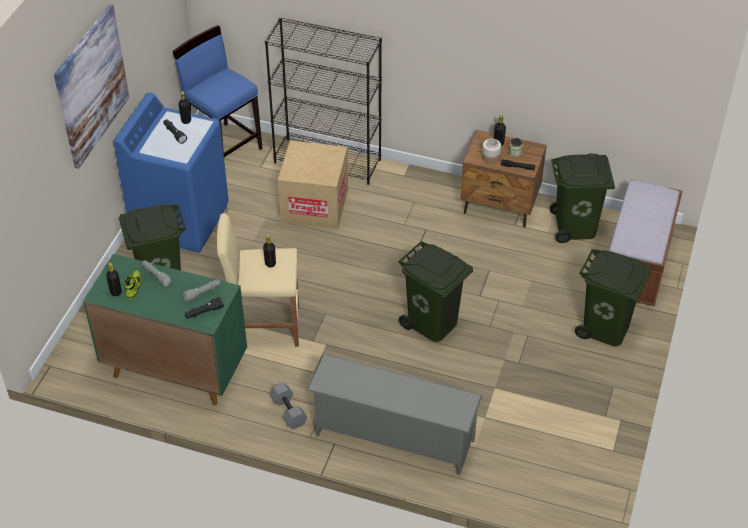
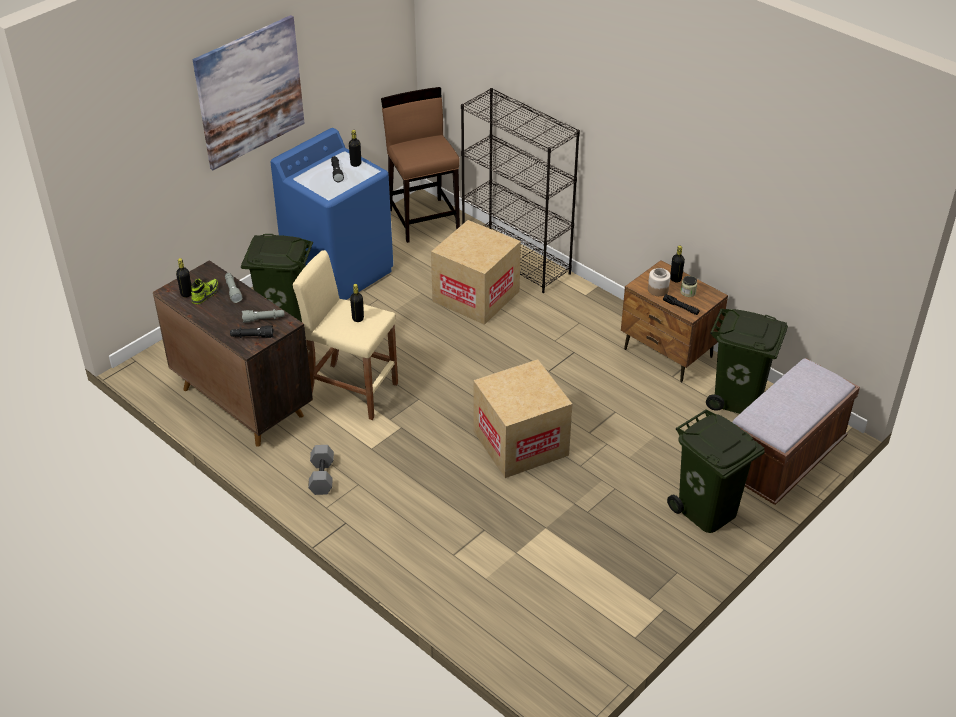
camera: 25 degrees right, 5 degrees down
green cabinet [83,254,247,405] -> brown cabinet [153,260,313,447]
blue stool [173,25,263,157] -> brown stool [381,87,460,243]
grey shoe rack [307,354,482,475] -> none
green trash can [398,241,473,342] -> cardboard box [473,359,572,478]

